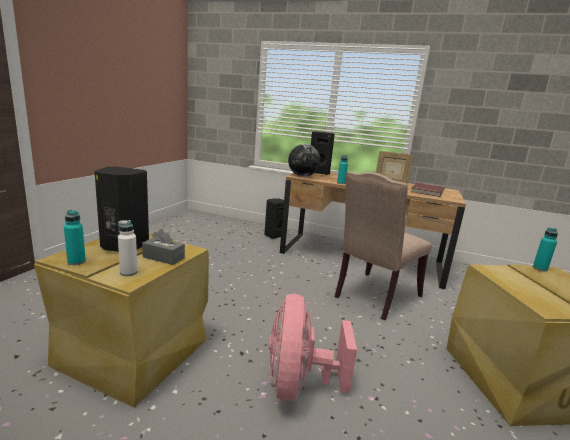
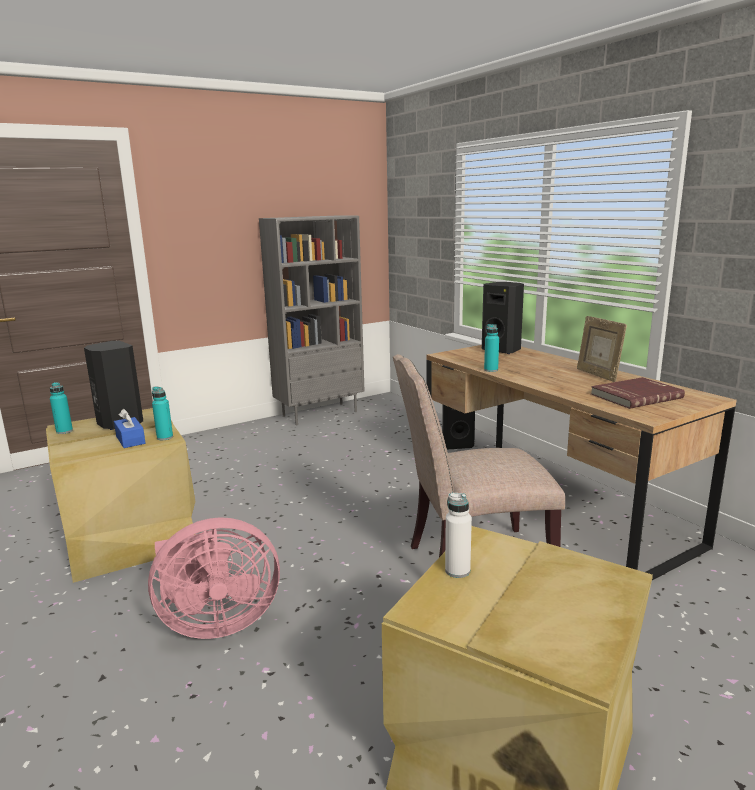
camera: 40 degrees right, 0 degrees up
white bottle [118,220,138,276] -> white bottle moved to [445,492,472,578]
grey tissue box [142,229,185,265] -> blue tissue box [114,409,145,448]
pink fan [269,294,357,401] -> pink fan turned 150 degrees counterclockwise [148,517,280,639]
globe [288,144,321,177] -> none
turquoise bottle [533,228,558,271] -> turquoise bottle moved to [152,386,173,440]
none -> grey bookcase [259,215,365,425]

